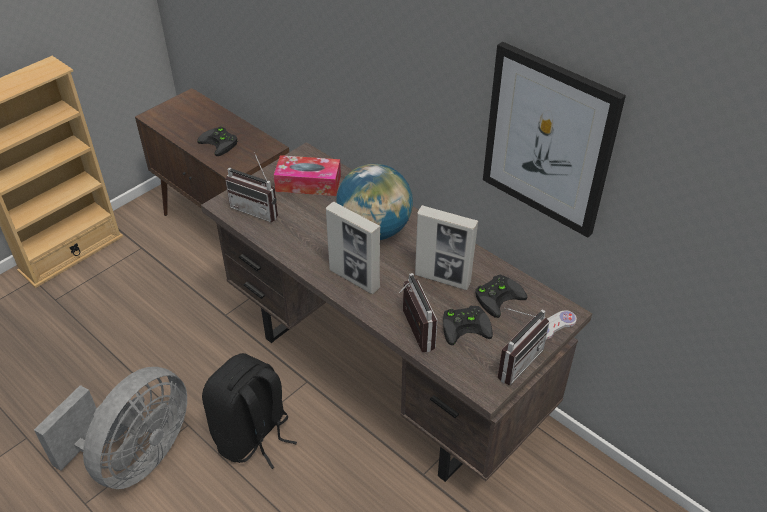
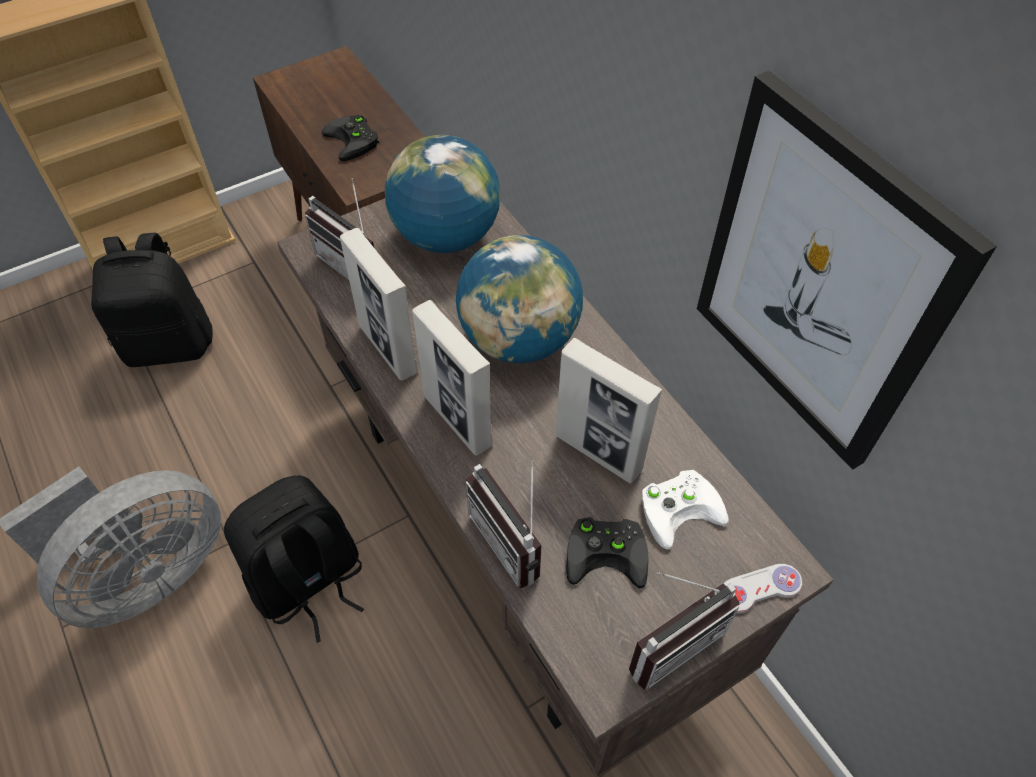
camera: 15 degrees right, 10 degrees up
tissue box [274,155,341,196] -> globe [385,135,501,253]
radio [399,273,437,352] -> radio turned 150 degrees clockwise [466,460,542,588]
black game controller [475,275,527,318] -> white game controller [642,470,729,549]
none -> black backpack [91,233,213,367]
none -> picture frame [340,228,418,381]

